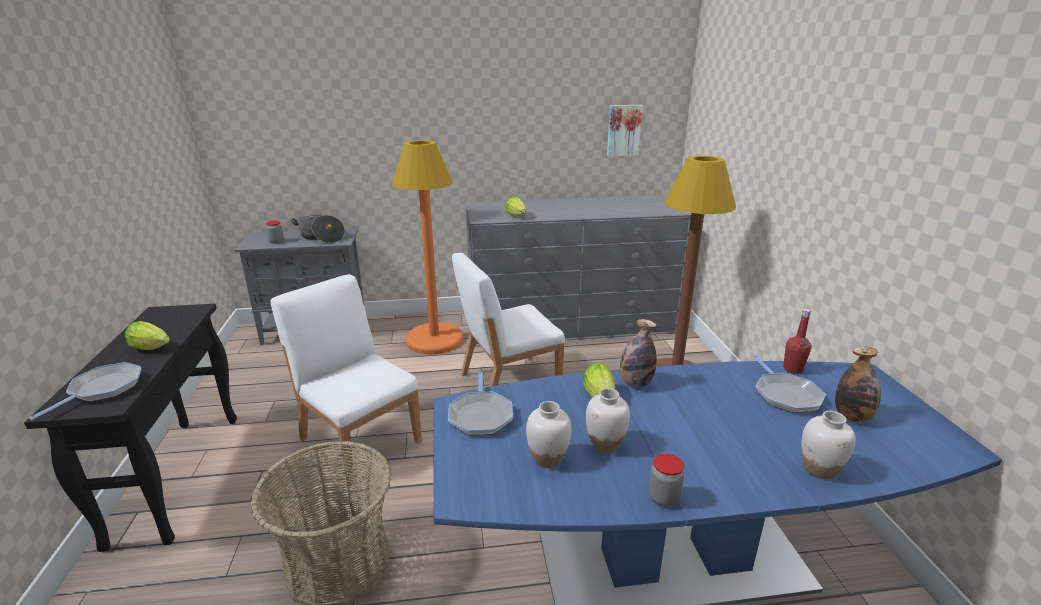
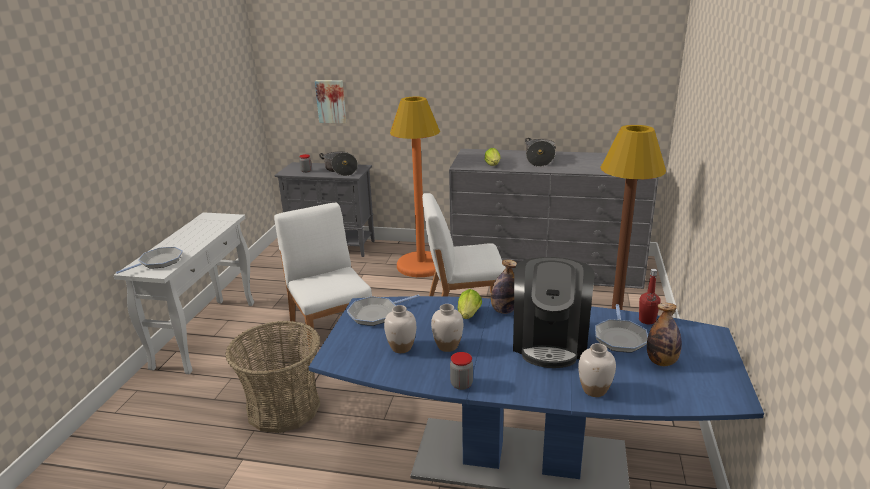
camera: 20 degrees right, 0 degrees up
black console table [24,304,237,552] -> white console table [114,212,254,374]
lettuce [125,321,170,350] -> none
frying pan [448,371,513,436] -> frying pan turned 45 degrees clockwise [347,295,420,326]
picture [607,105,643,156] -> picture moved to [315,80,346,123]
none -> coffee machine [513,257,595,368]
none -> cooking pot [525,138,556,167]

